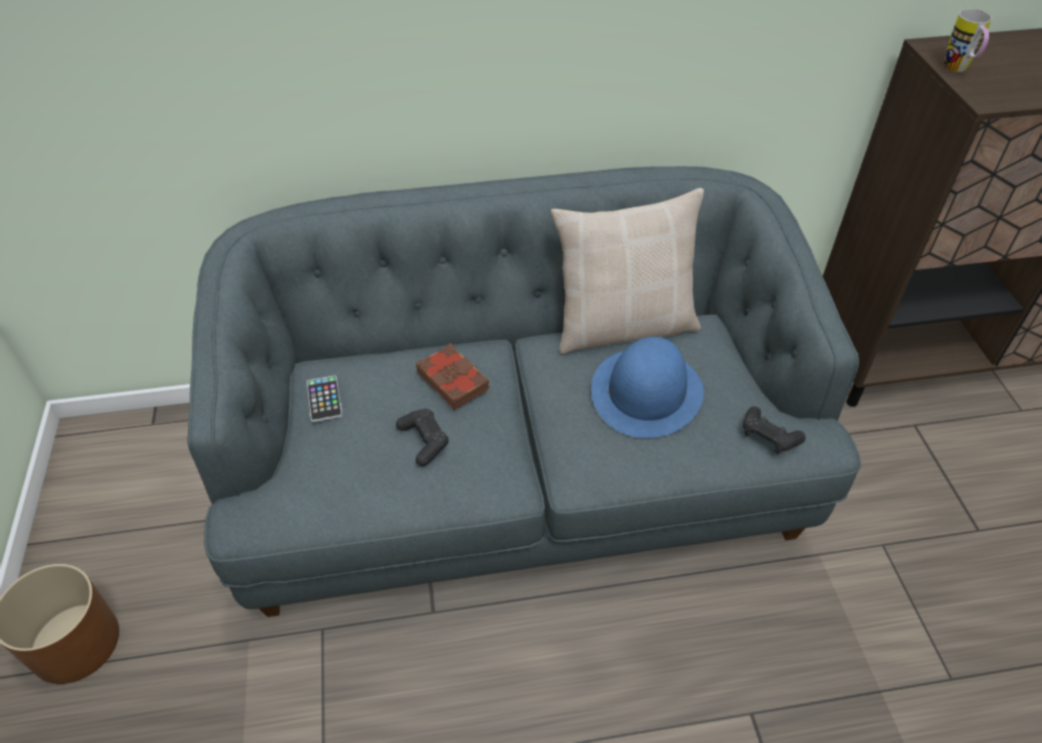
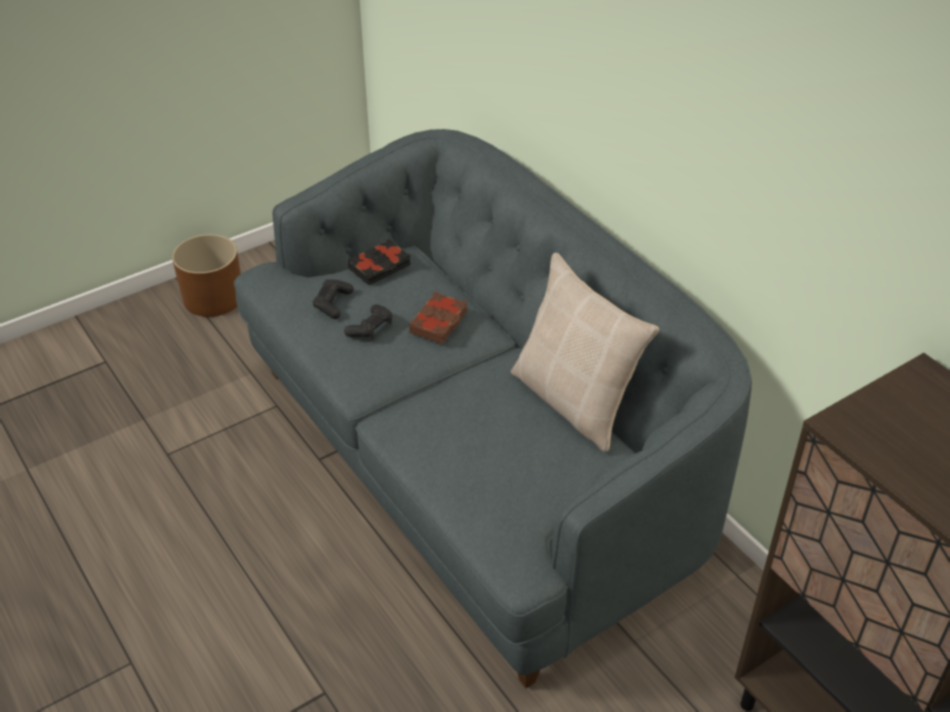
camera: 65 degrees right, 5 degrees down
phone [307,375,342,422] -> black book [348,239,411,286]
blue hat [591,337,704,438] -> none
black game controller [743,406,806,454] -> black game controller moved to [313,279,354,319]
mug [944,9,992,72] -> none

